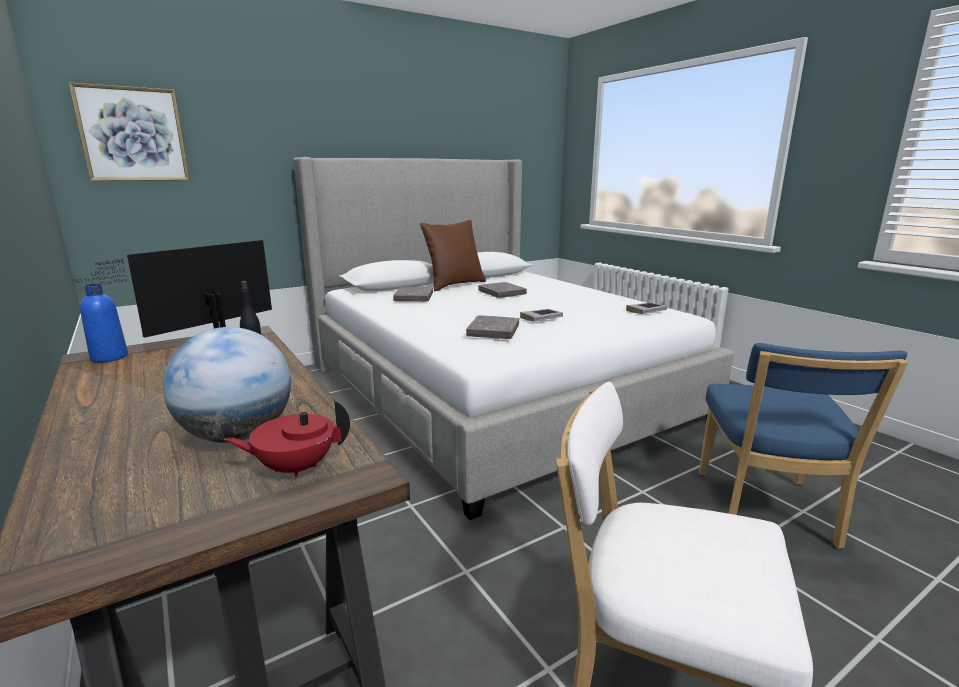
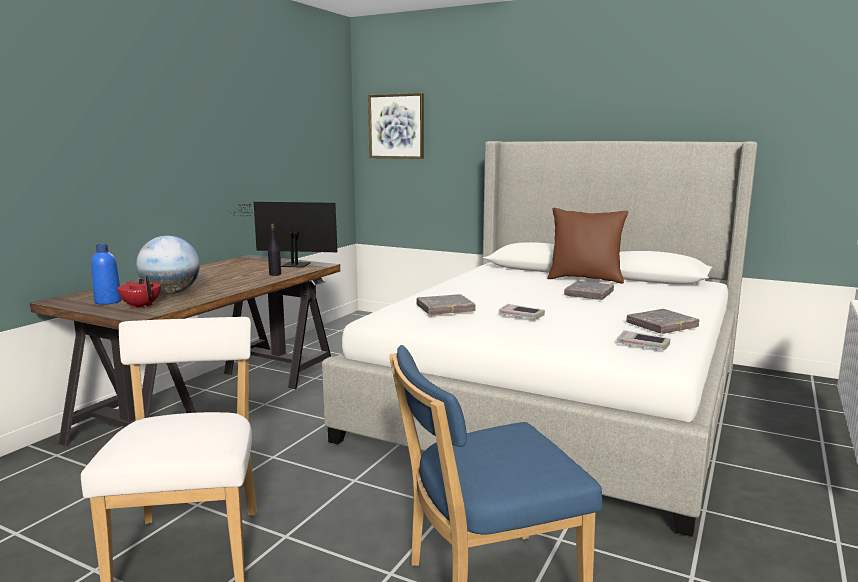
camera: 60 degrees right, 5 degrees down
blue bottle [80,284,128,362] -> blue bottle moved to [91,244,122,305]
grey book [393,287,433,302] -> grey book moved to [626,309,699,334]

